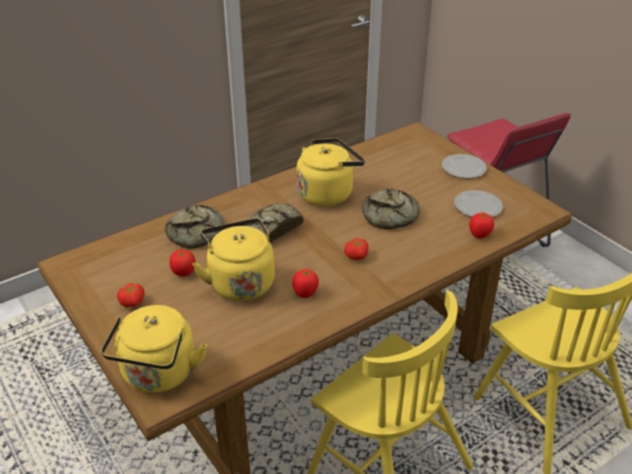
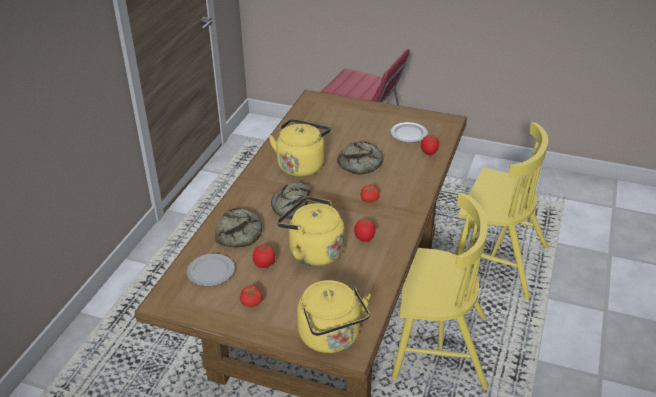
camera: 35 degrees left, 0 degrees up
plate [442,154,487,178] -> plate moved to [187,254,235,286]

